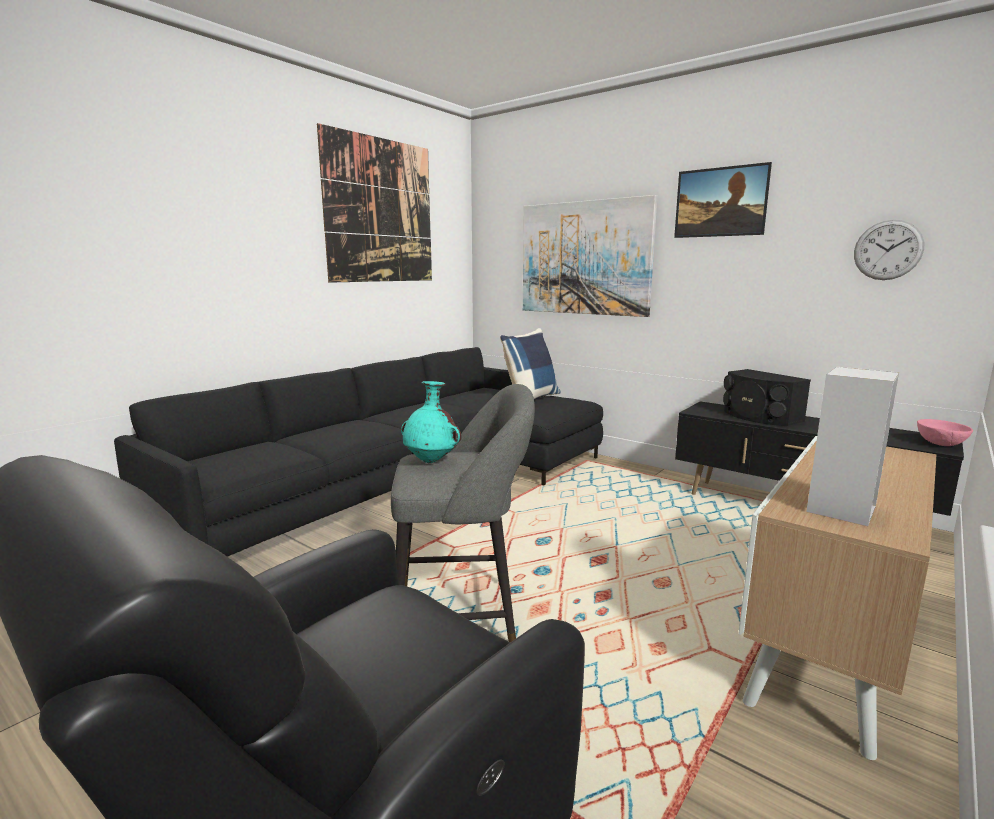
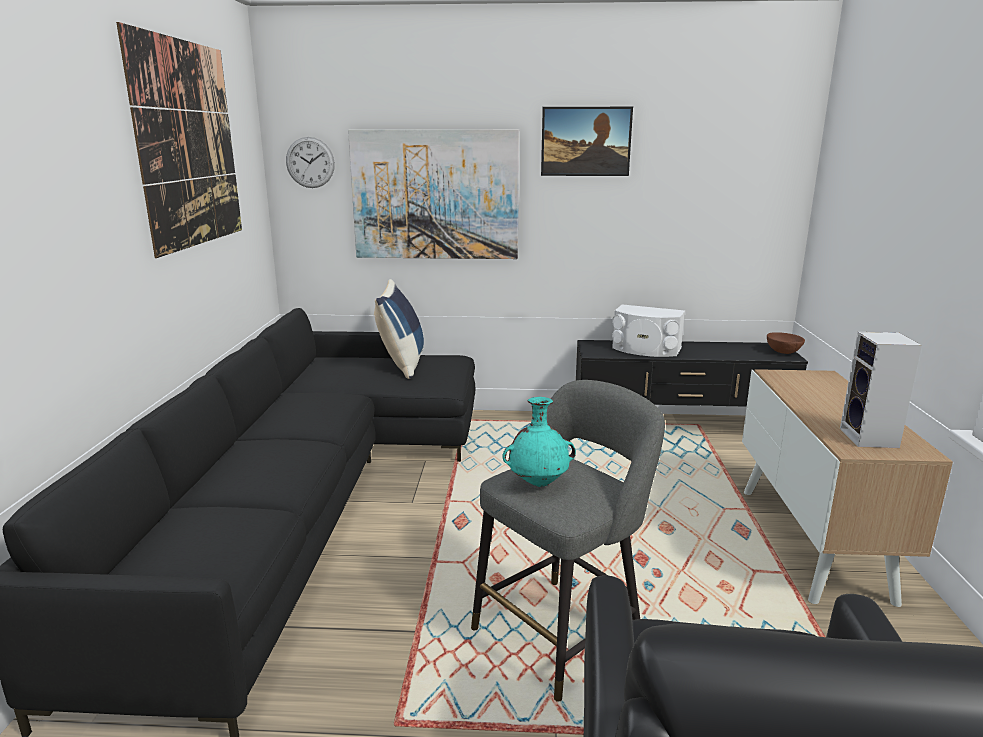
camera: 35 degrees left, 5 degrees up
black speaker [723,369,811,426] -> white speaker [612,304,685,357]
wall clock [854,220,924,280] -> wall clock moved to [286,137,335,188]
pink bowl [917,419,973,446] -> brown bowl [767,332,805,354]

